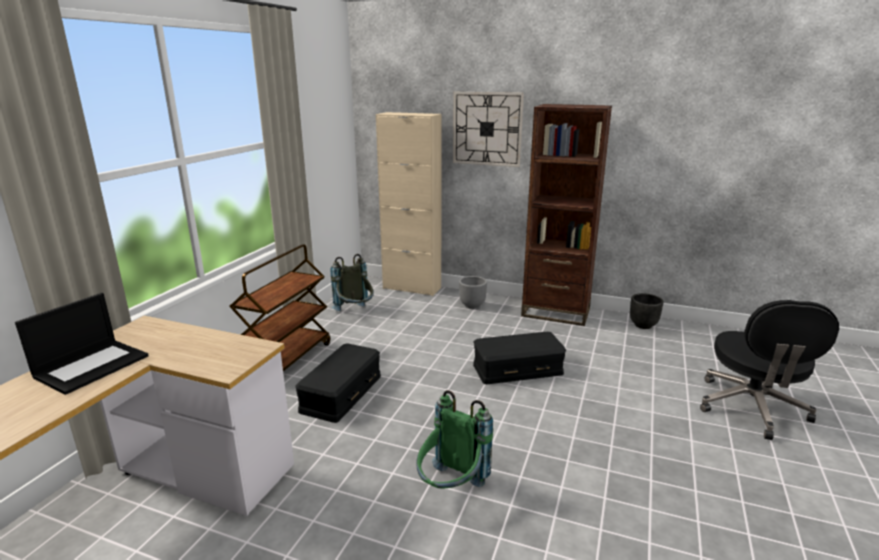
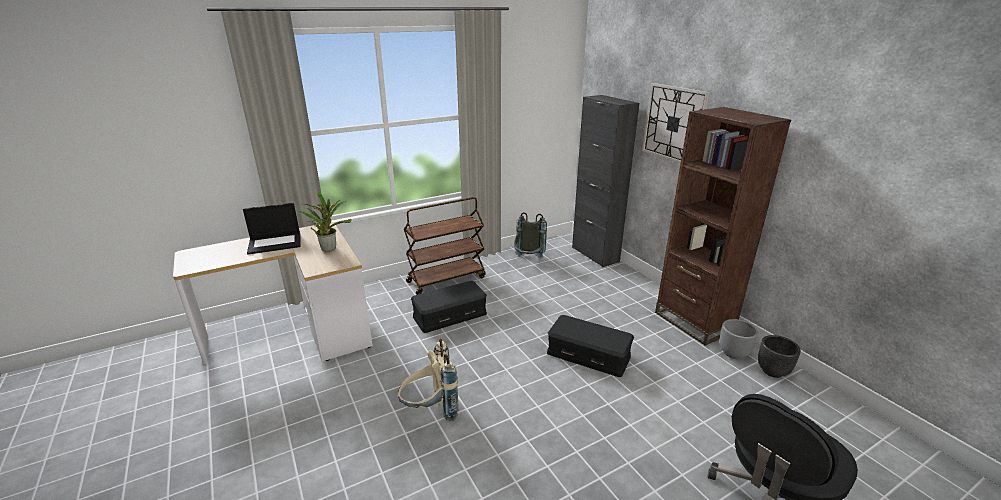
camera: 40 degrees right, 5 degrees up
beige cabinet [376,112,442,296] -> black cabinet [572,95,639,267]
green backpack [416,390,493,488] -> beige backpack [398,339,459,421]
grey planter [459,276,487,309] -> grey planter moved to [719,319,758,359]
none -> potted plant [298,192,352,252]

